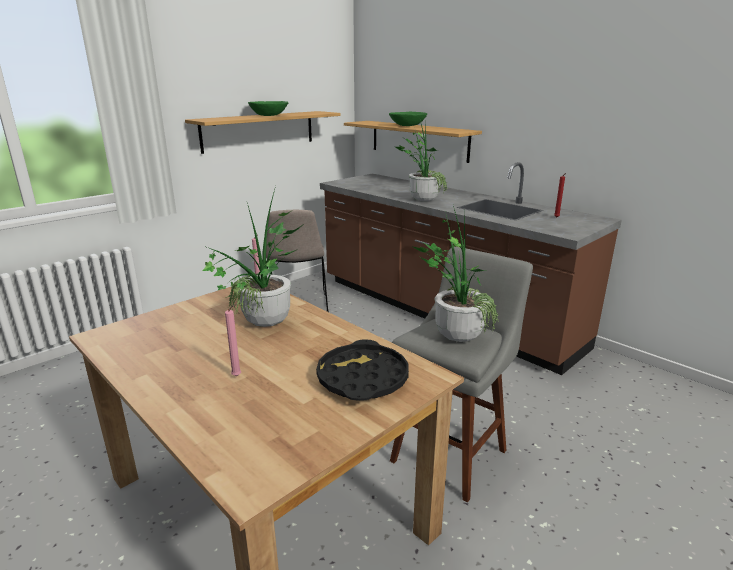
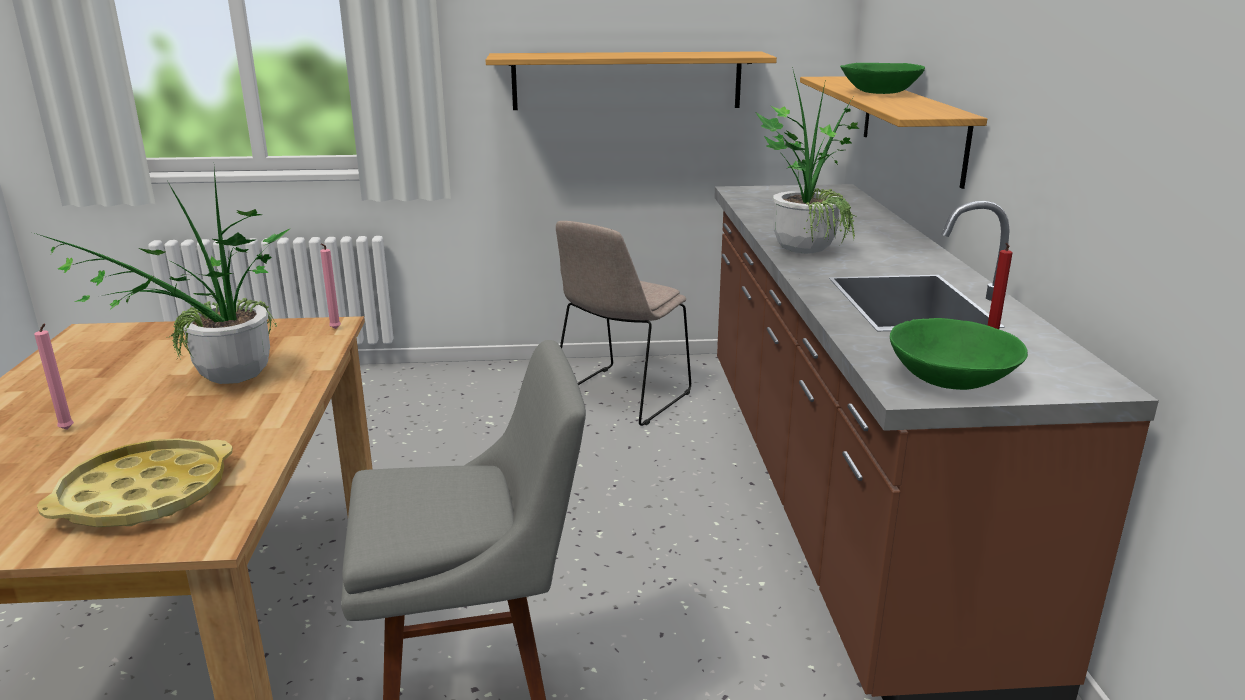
camera: 40 degrees right, 0 degrees up
green bowl [248,101,289,116] -> green bowl moved to [890,318,1028,390]
black tray [316,340,409,401] -> yellow tray [37,438,233,527]
potted plant [411,206,499,342] -> none

